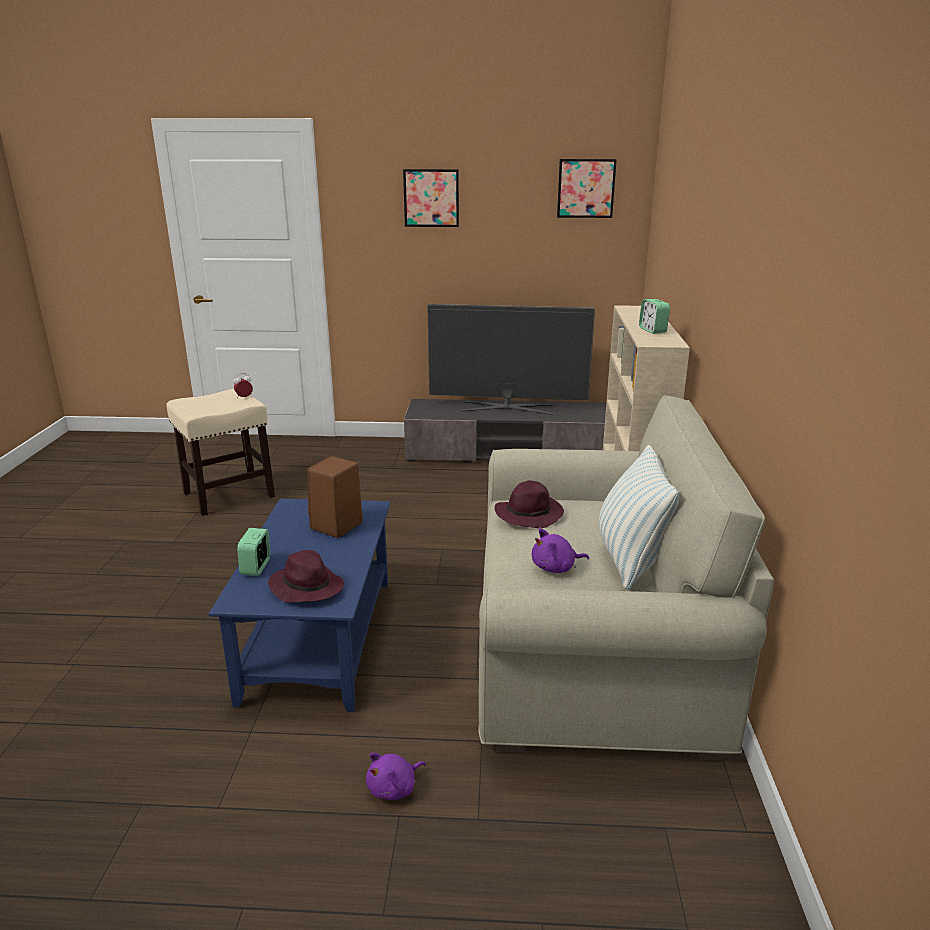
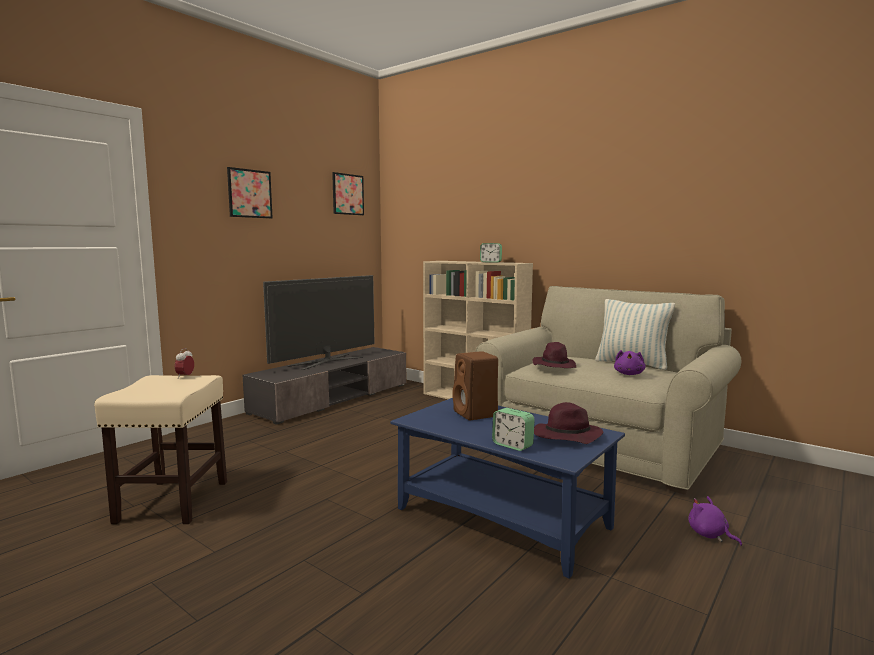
camera: 55 degrees left, 15 degrees down
purple plush toy [366,753,426,800] -> purple plush toy turned 150 degrees clockwise [688,496,742,546]

